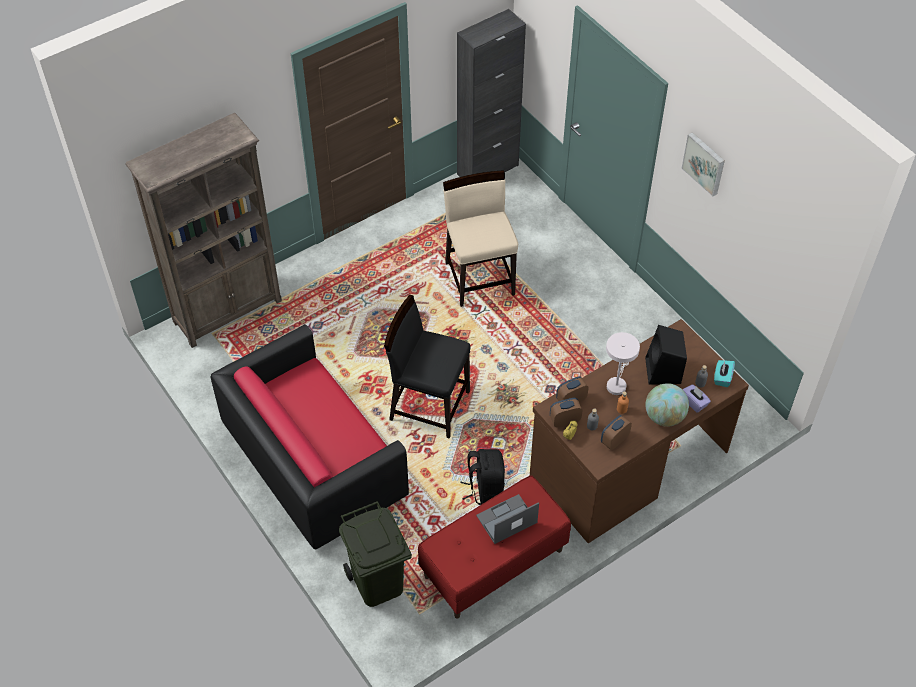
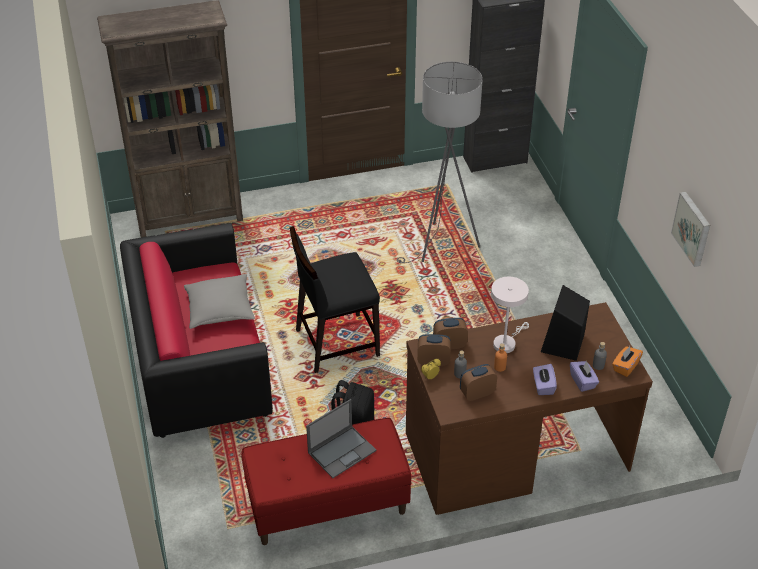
camera: 20 degrees right, 10 degrees down
green trash can [339,501,412,607] -> none
black chair [384,295,471,439] -> black chair turned 60 degrees counterclockwise [290,226,380,373]
beige chair [443,170,518,307] -> grey floor lamp [397,62,483,263]
laptop [476,494,539,544] -> laptop turned 150 degrees clockwise [306,399,376,478]
globe [646,383,689,427] -> purple tissue box [533,364,557,395]
picture [681,132,725,196] -> picture moved to [671,192,710,267]
turquoise tissue box [714,360,735,387] -> orange tissue box [612,346,643,377]
none -> grey pillow [184,274,255,329]

